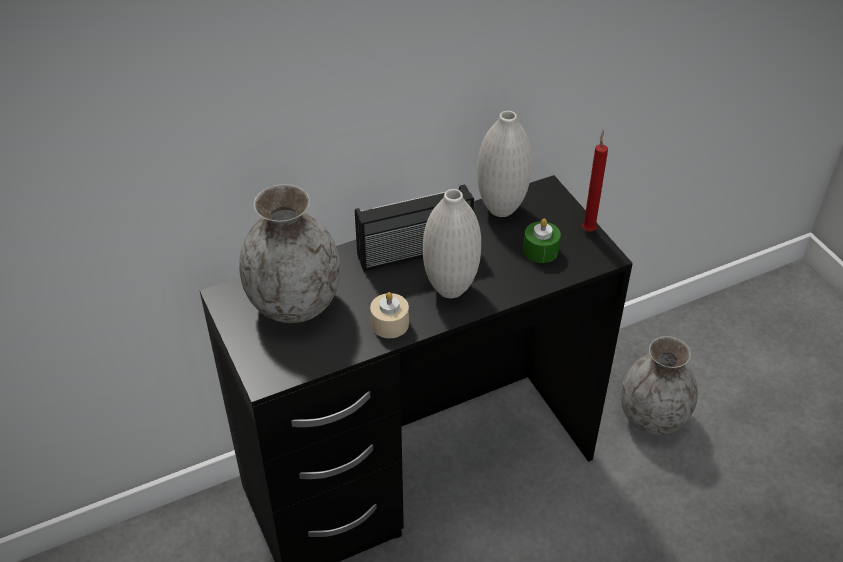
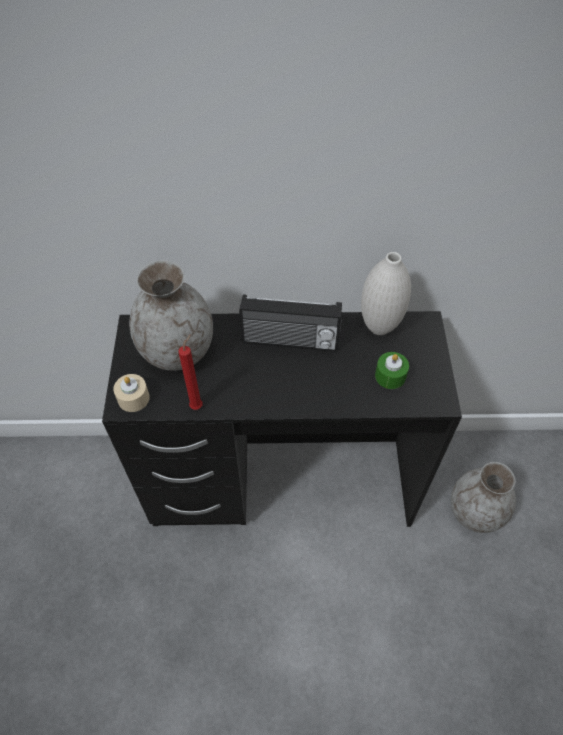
camera: 25 degrees right, 10 degrees up
beige candle [370,292,409,338] -> beige candle moved to [113,374,150,412]
white vase [423,189,481,298] -> none
red candle [582,130,608,231] -> red candle moved to [178,334,203,410]

